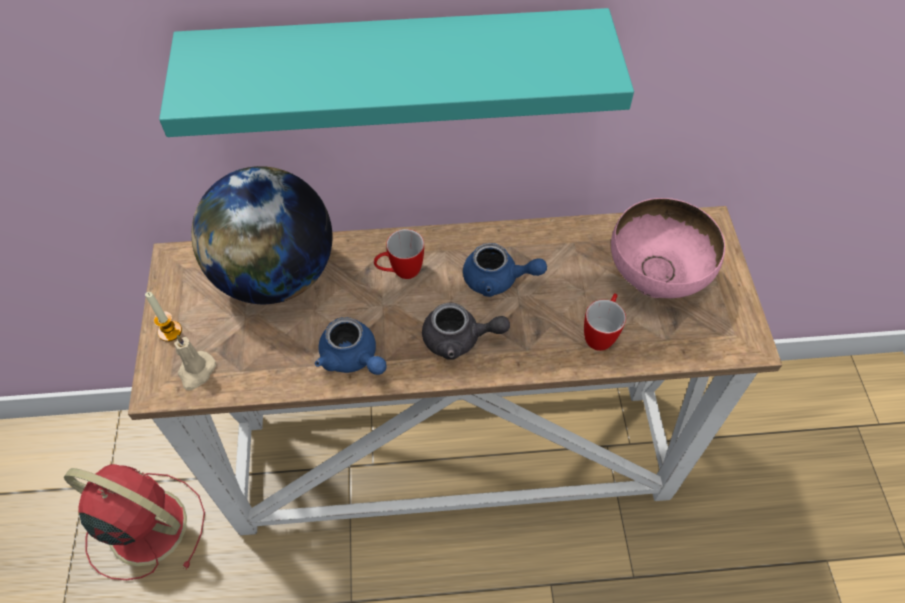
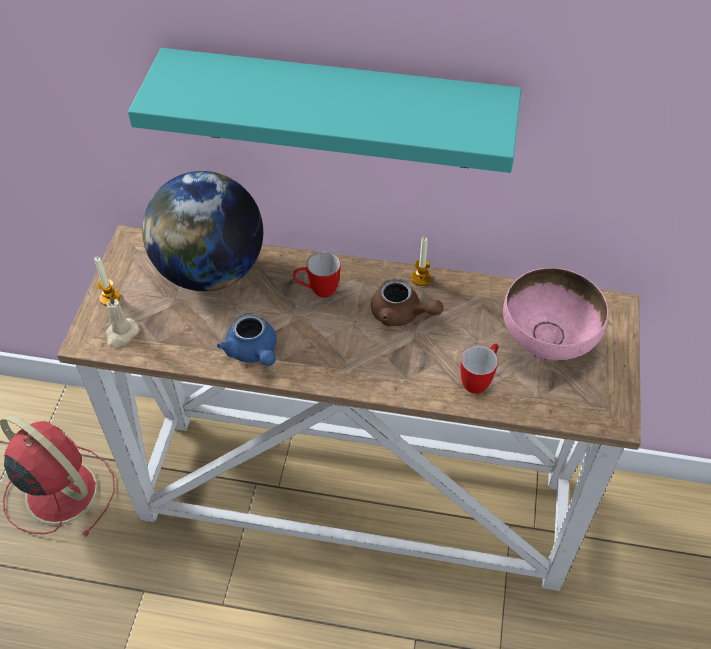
camera: 15 degrees right, 5 degrees down
grey teapot [422,303,510,360] -> none
blue teapot [463,243,547,297] -> brown teapot [371,279,443,326]
none -> candle [411,237,431,286]

